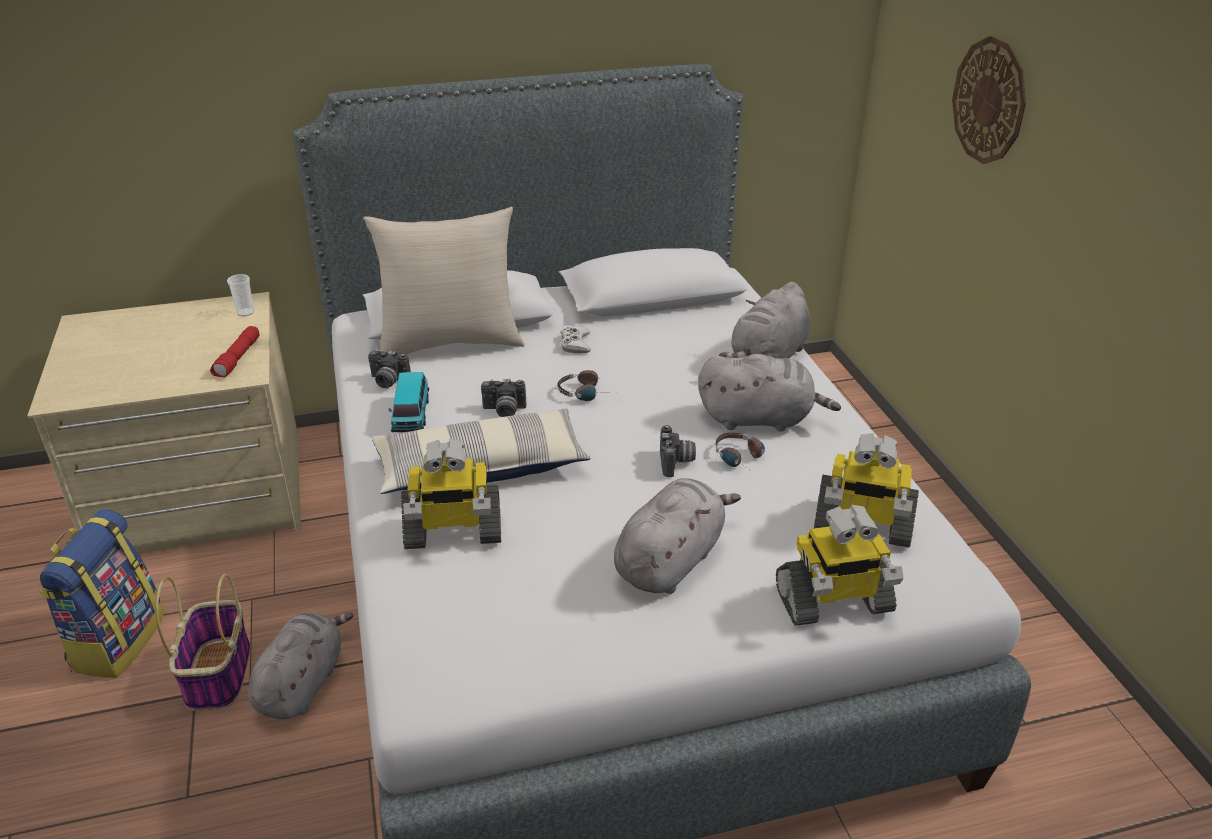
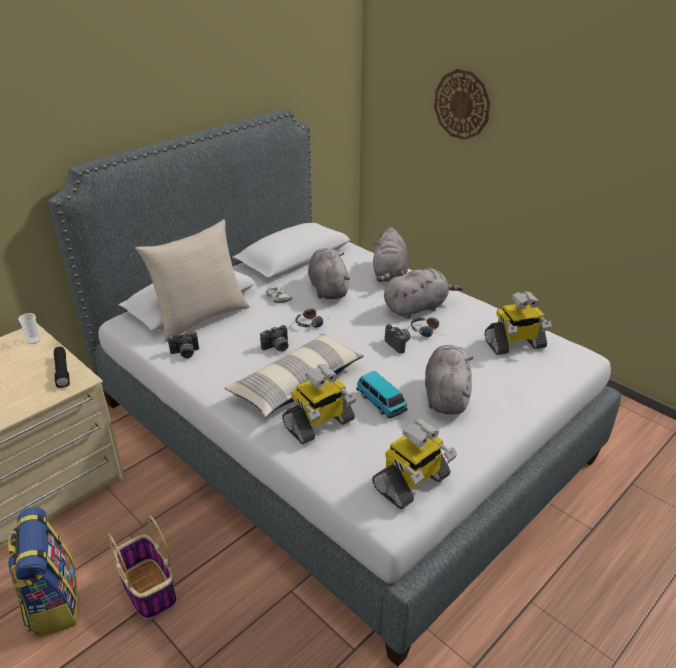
camera: 30 degrees left, 0 degrees up
red flashlight [210,326,260,377] -> black flashlight [54,347,70,388]
grey plush toy [248,613,354,719] -> grey plush toy moved to [308,248,350,299]
toy car [389,372,429,432] -> toy car moved to [356,371,408,419]
toy robot [776,504,904,626] -> toy robot moved to [372,419,457,509]

